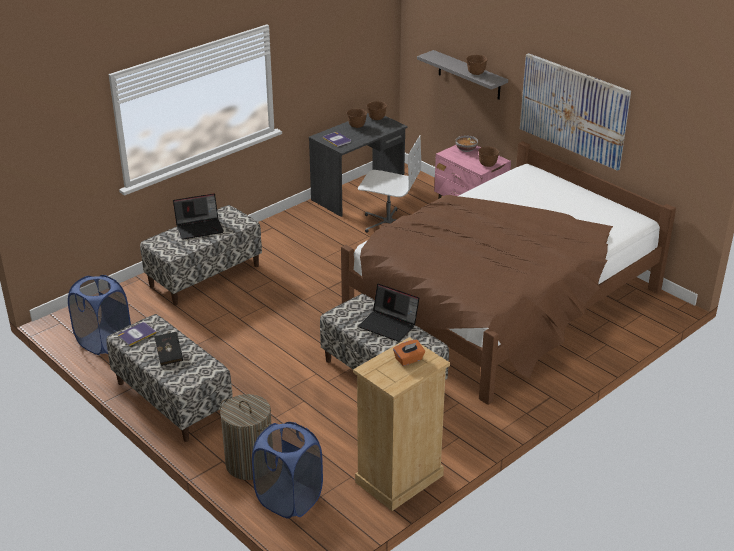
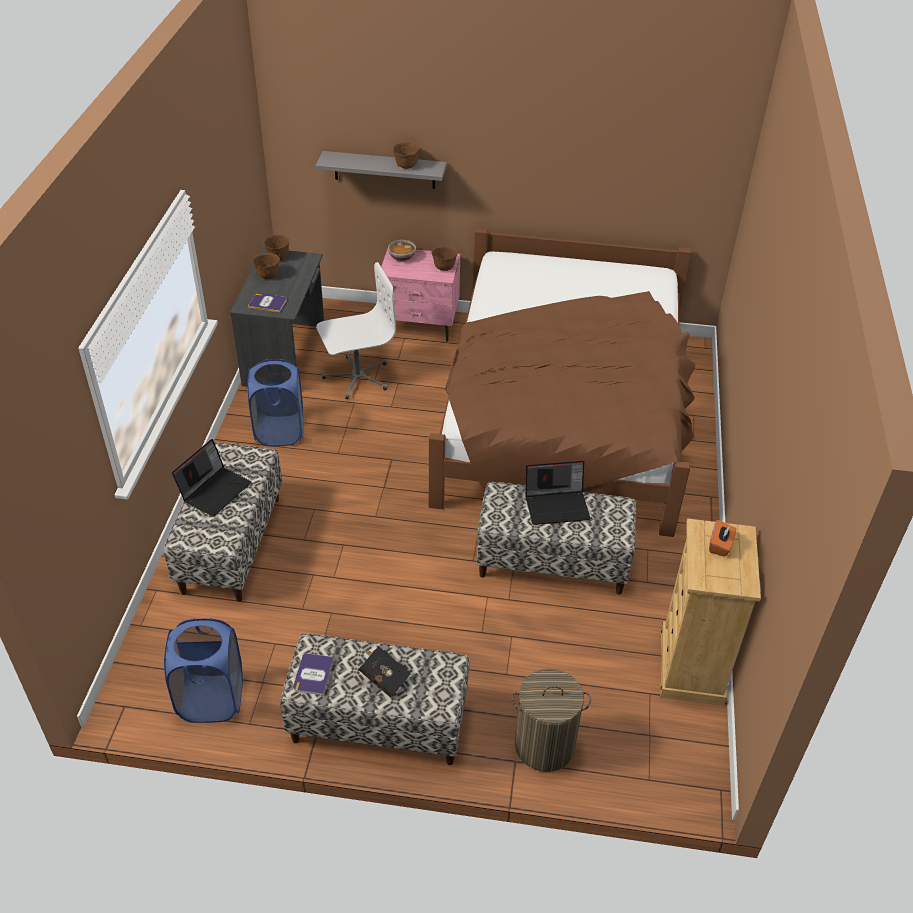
camera: 40 degrees left, 10 degrees up
blue laundry basket [252,422,323,519] -> blue laundry basket moved to [248,359,304,446]
picture [520,53,631,171] -> none

